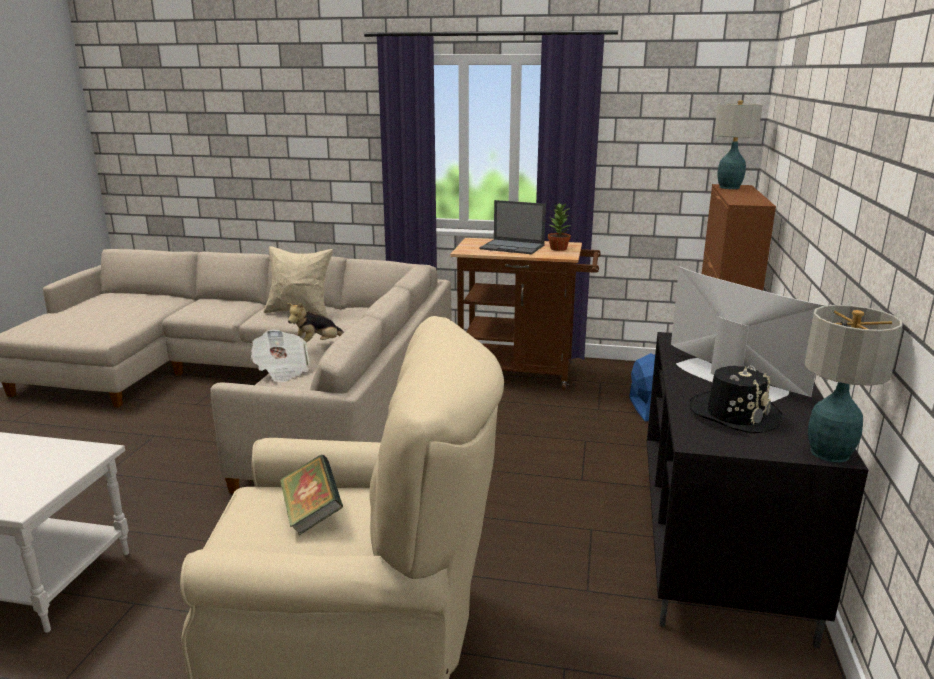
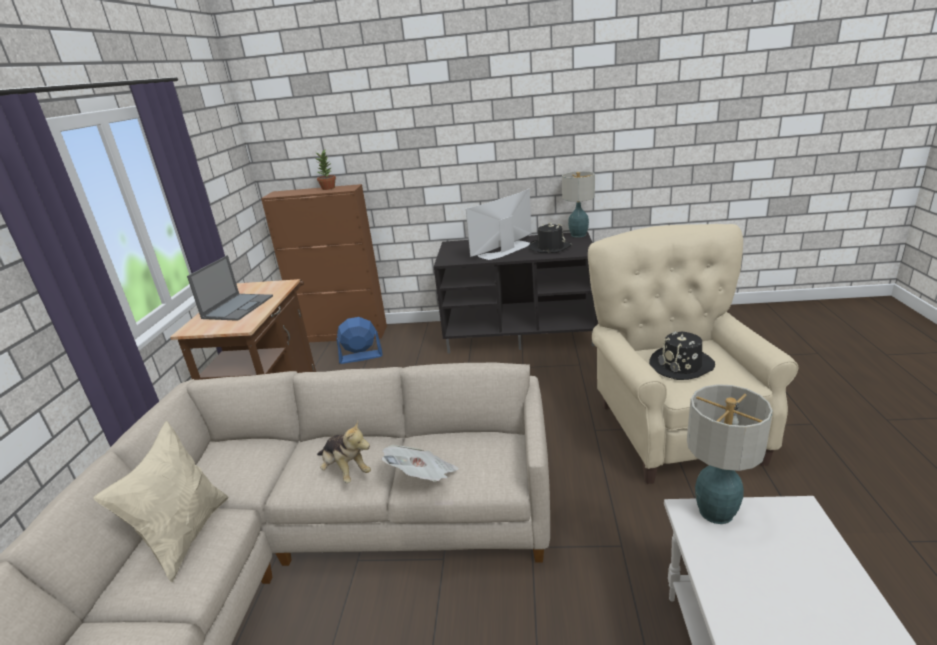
camera: 95 degrees left, 5 degrees up
book [280,455,343,535] -> black hat [649,331,715,380]
potted plant [548,203,571,251] -> potted plant moved to [315,150,336,190]
table lamp [714,100,763,189] -> table lamp moved to [687,384,773,524]

